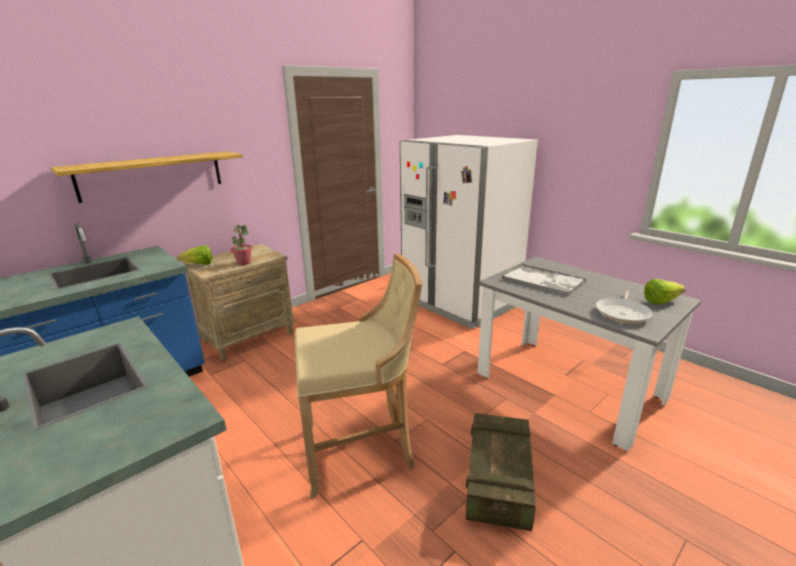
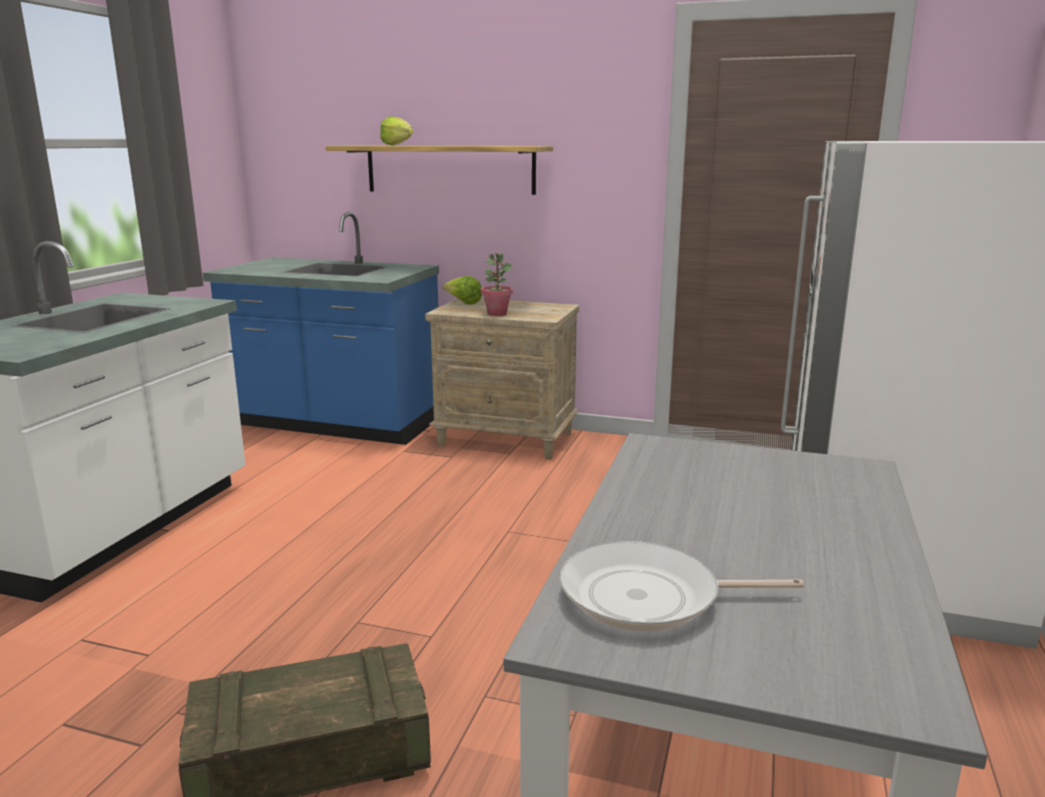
camera: 60 degrees right, 5 degrees down
beige stool [295,254,422,499] -> none
tray [502,264,586,296] -> none
lettuce [644,279,685,304] -> lettuce moved to [380,116,413,145]

